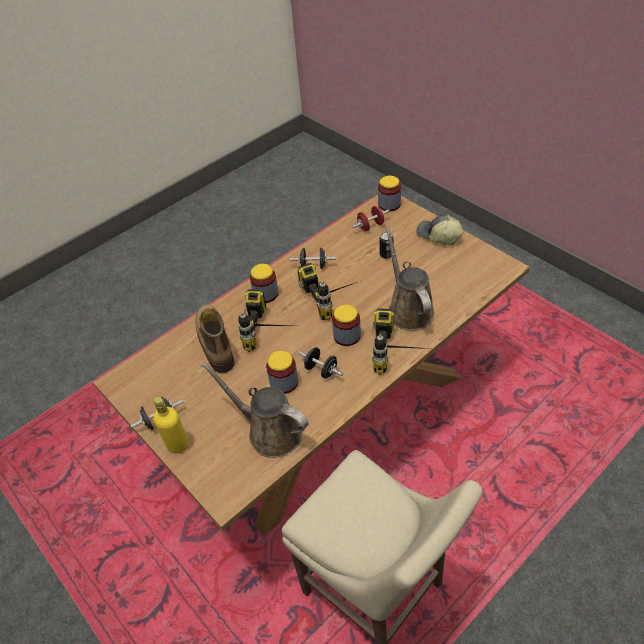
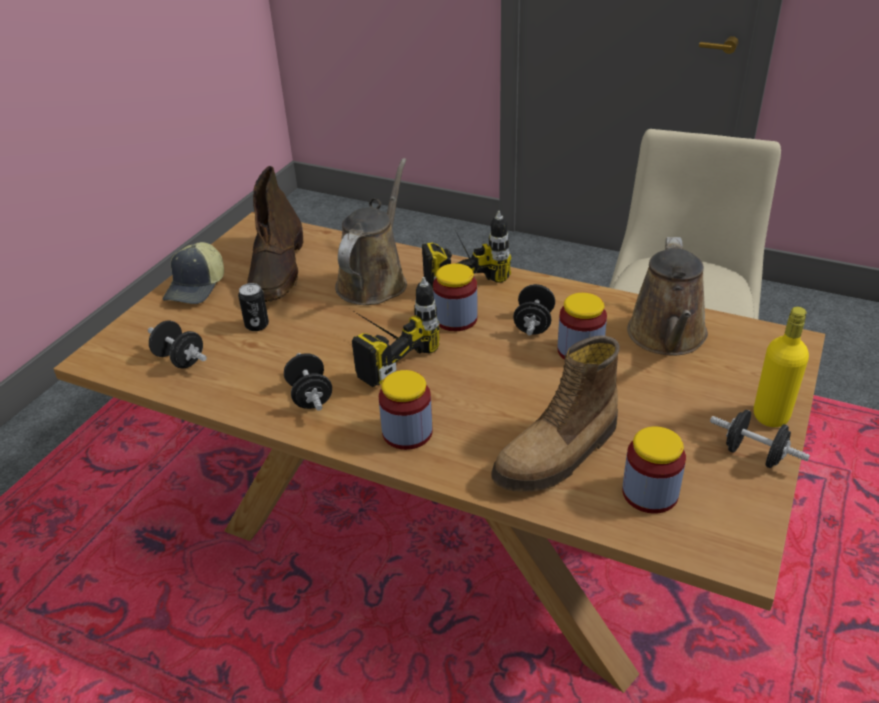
camera: 115 degrees left, 10 degrees down
power drill [238,289,290,352] -> none
red dumbbell [352,206,390,231] -> black dumbbell [148,321,207,369]
jar [378,176,401,211] -> jar moved to [622,426,686,514]
brown watering can [385,227,434,331] -> brown watering can turned 150 degrees clockwise [335,158,407,305]
none -> brown boot [247,166,304,302]

